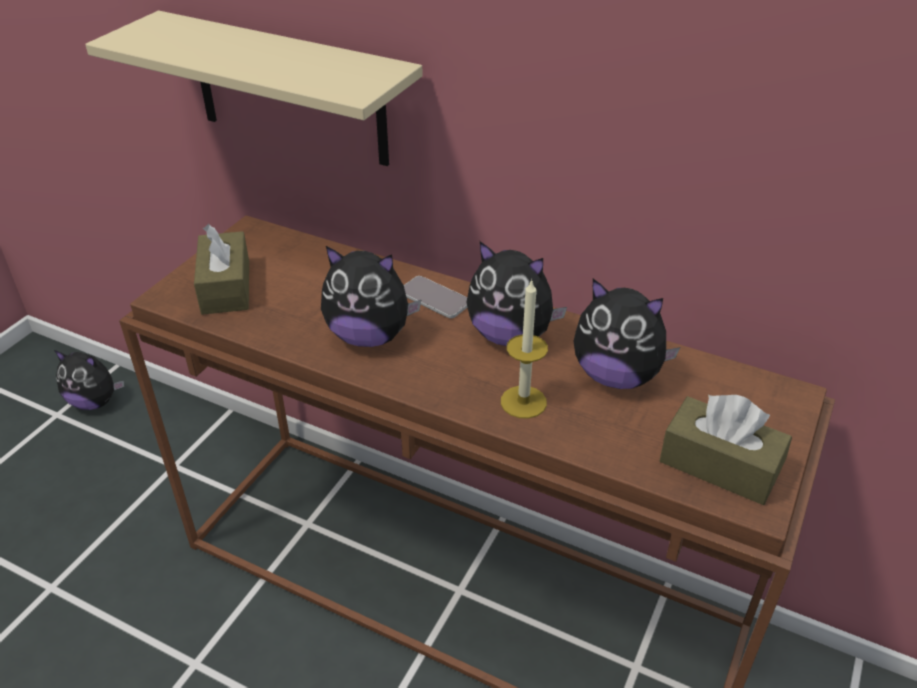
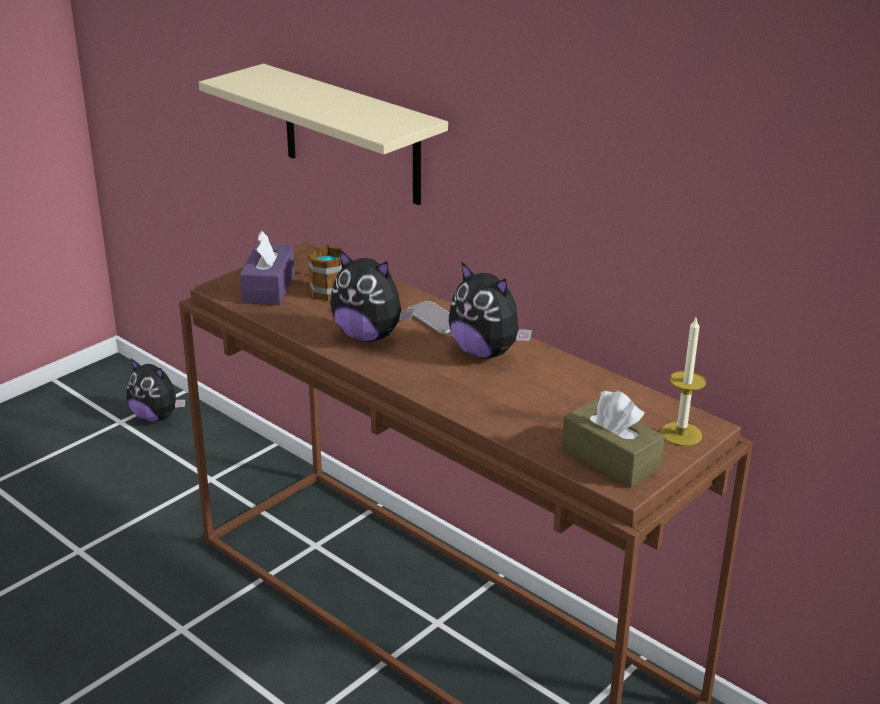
camera: 15 degrees right, 10 degrees down
brown tissue box [194,224,249,315] -> purple tissue box [240,231,295,305]
candle [501,279,548,419] -> candle moved to [660,318,706,446]
plush toy [573,279,680,389] -> none
none -> mug [308,244,346,301]

